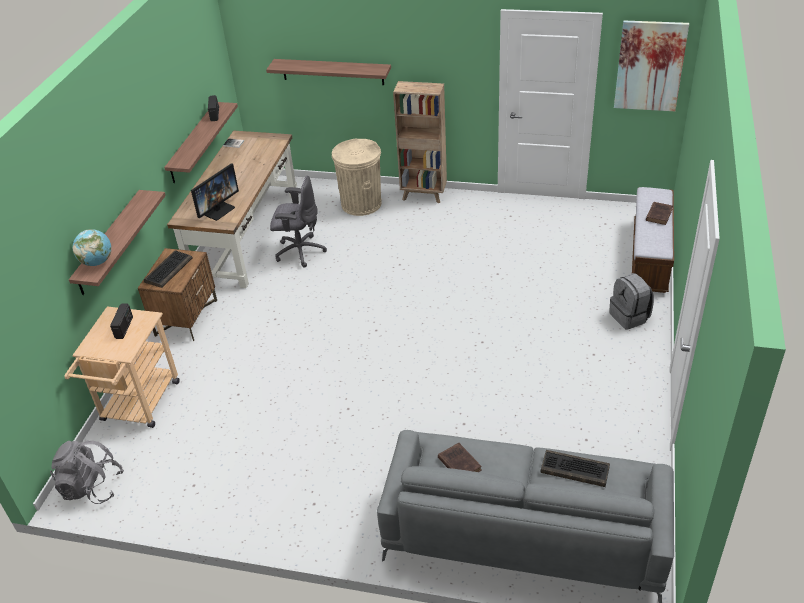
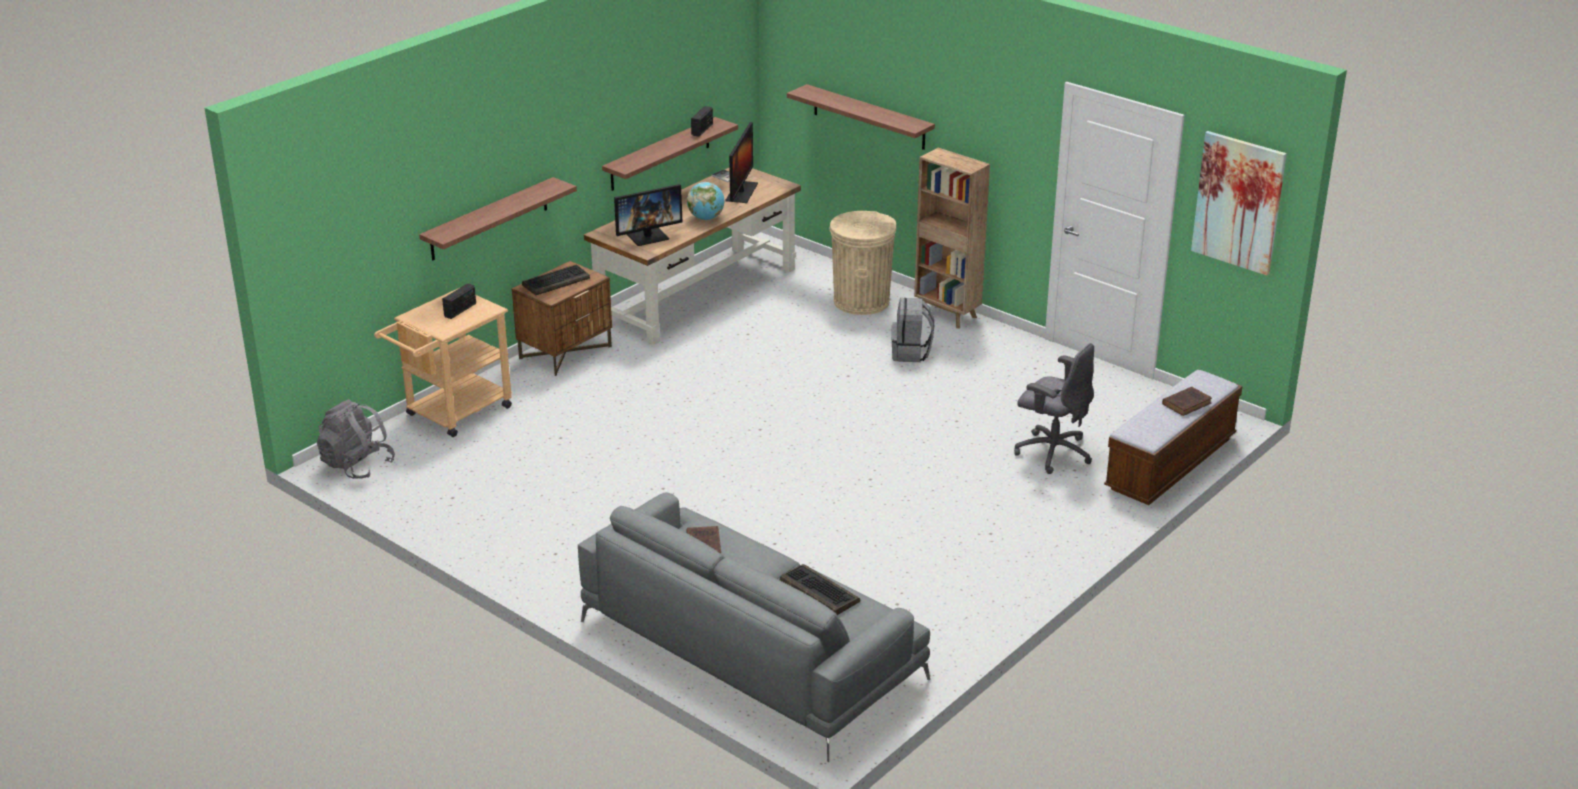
camera: 25 degrees right, 10 degrees down
globe [73,229,111,266] -> globe moved to [687,182,724,220]
grey office chair [270,175,327,268] -> grey office chair moved to [1014,343,1094,474]
grey backpack [609,273,654,330] -> grey backpack moved to [891,298,934,362]
none -> monitor [725,122,758,203]

